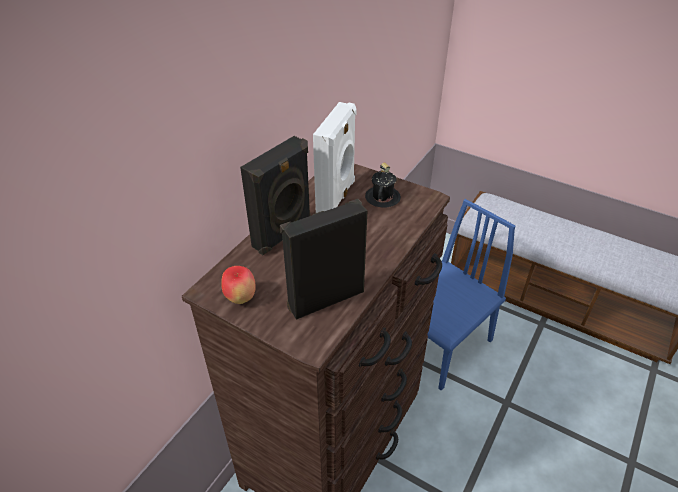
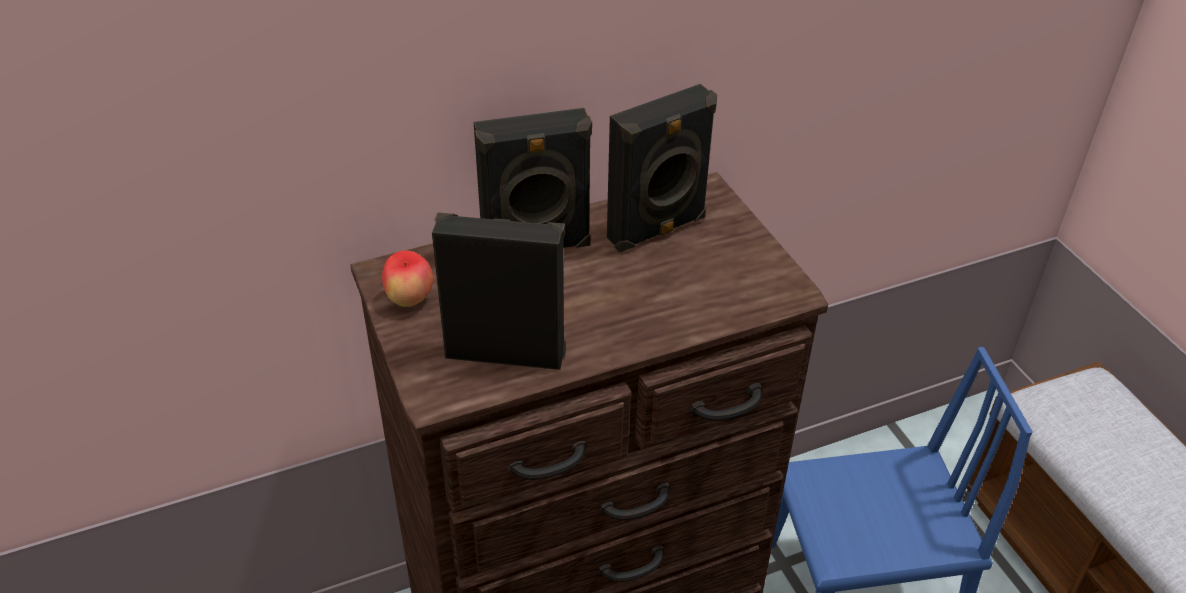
camera: 35 degrees right, 0 degrees up
white speaker [313,102,356,213] -> black speaker [607,84,718,253]
black mug [365,162,401,208] -> none

